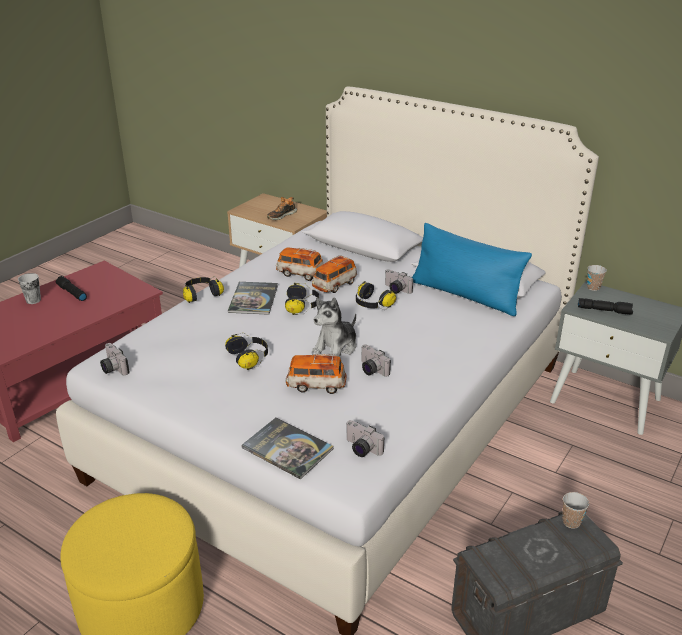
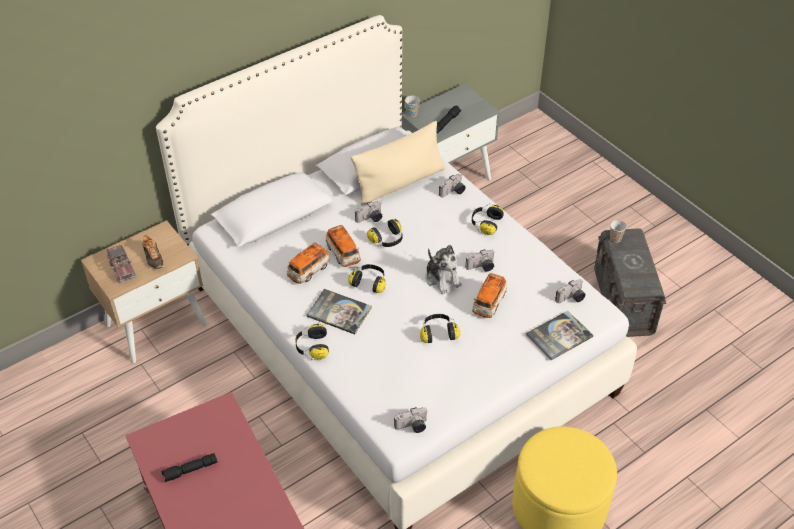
camera: 70 degrees left, 15 degrees up
cup [18,273,41,304] -> none
blue pillow [412,223,532,316] -> beige pillow [351,121,446,206]
none -> toy truck [107,245,136,283]
none -> camera [439,174,466,197]
none -> headphones [472,204,504,235]

